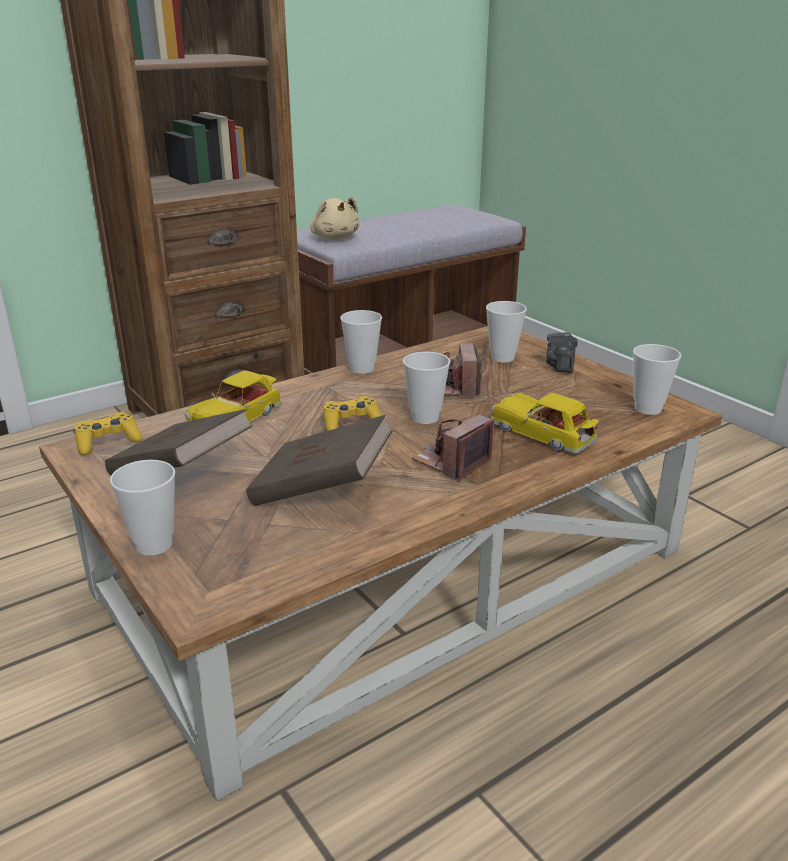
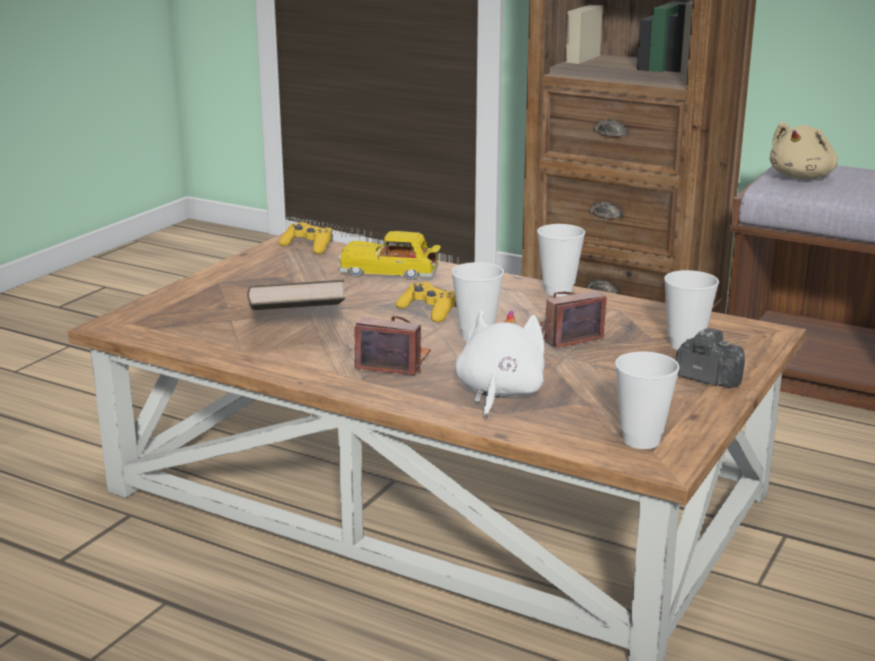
camera: 65 degrees right, 5 degrees down
brown book [105,409,253,475] -> none
cup [110,460,175,555] -> none
toy car [491,393,599,453] -> white plush toy [455,310,545,418]
camera [547,332,578,373] -> camera turned 45 degrees clockwise [676,328,745,388]

